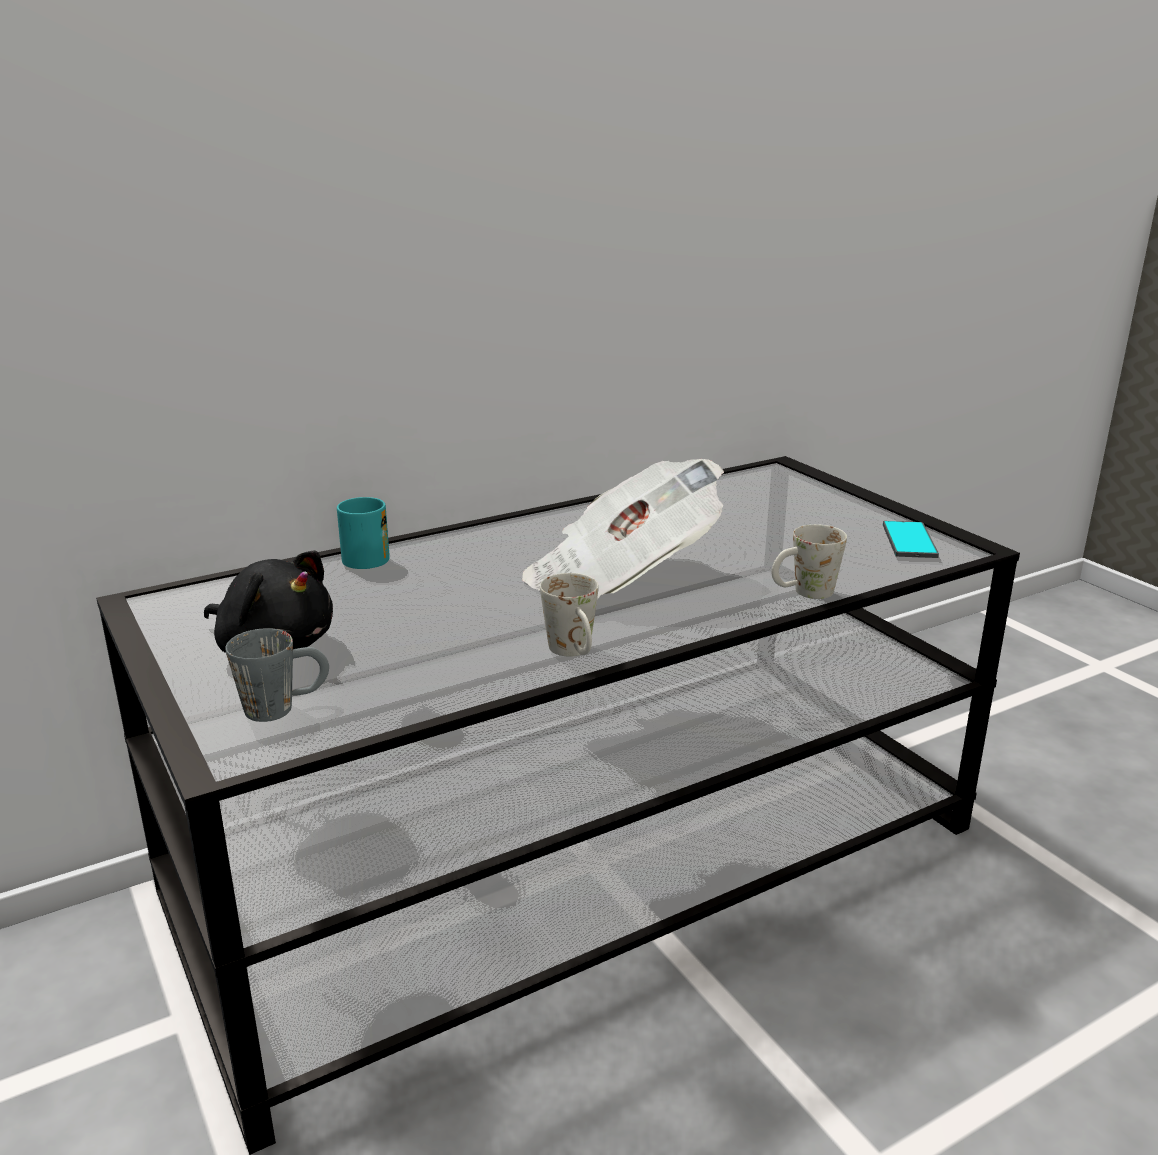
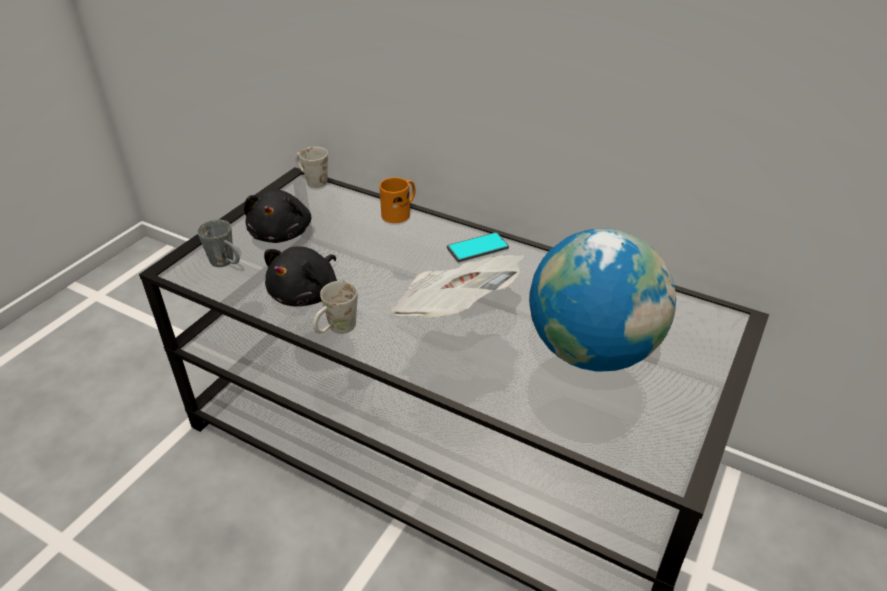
camera: 60 degrees right, 15 degrees up
turquoise mug [337,497,390,569] -> orange mug [380,177,415,223]
white mug [772,524,847,599] -> white mug moved to [295,147,328,188]
phone [883,521,939,558] -> phone moved to [447,232,509,262]
none -> black plush toy [264,246,337,306]
none -> globe [529,229,676,372]

